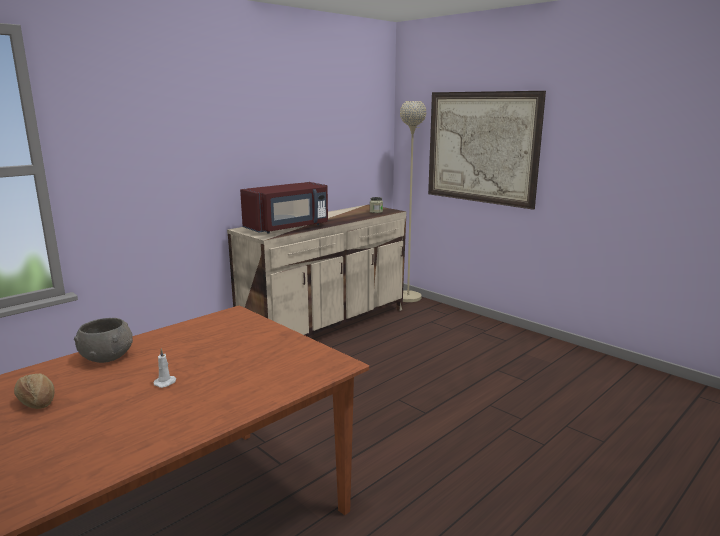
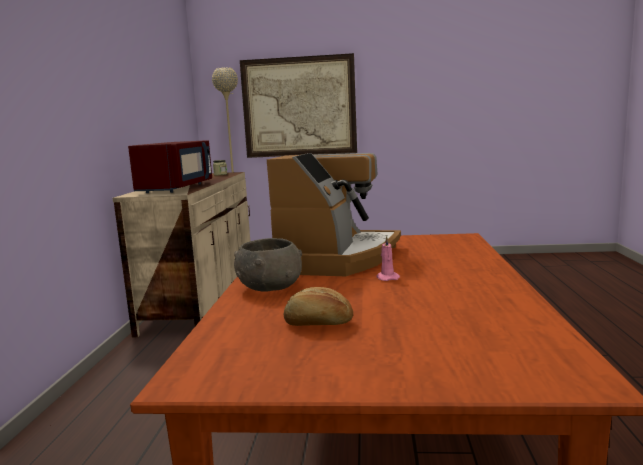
camera: 40 degrees left, 5 degrees down
white candle [154,348,176,388] -> pink candle [376,236,400,281]
none -> coffee machine [267,153,401,276]

